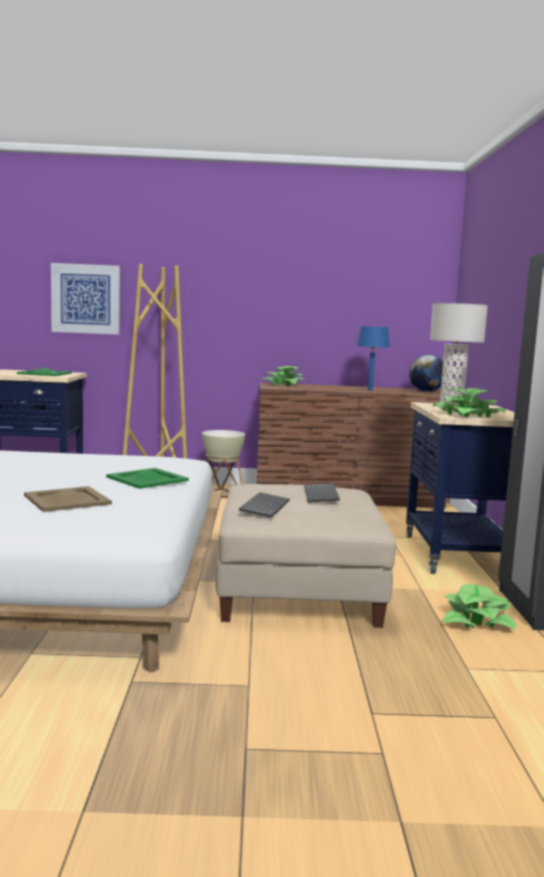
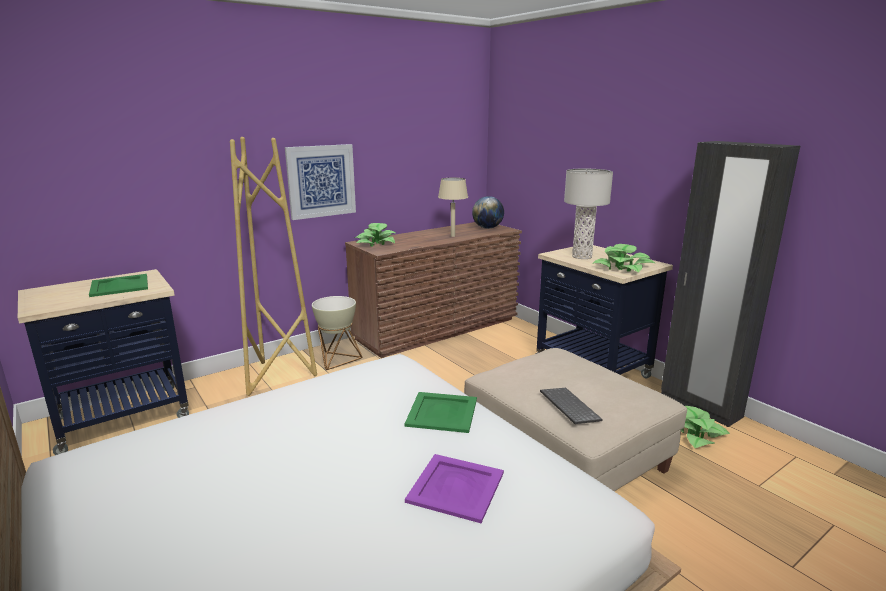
camera: 35 degrees left, 10 degrees up
beige tray [24,486,112,512] -> purple tray [405,454,504,523]
picture [51,263,120,335] -> picture moved to [285,144,356,220]
keyboard [304,483,340,503] -> none
blue table lamp [356,326,390,391] -> beige table lamp [438,178,468,237]

